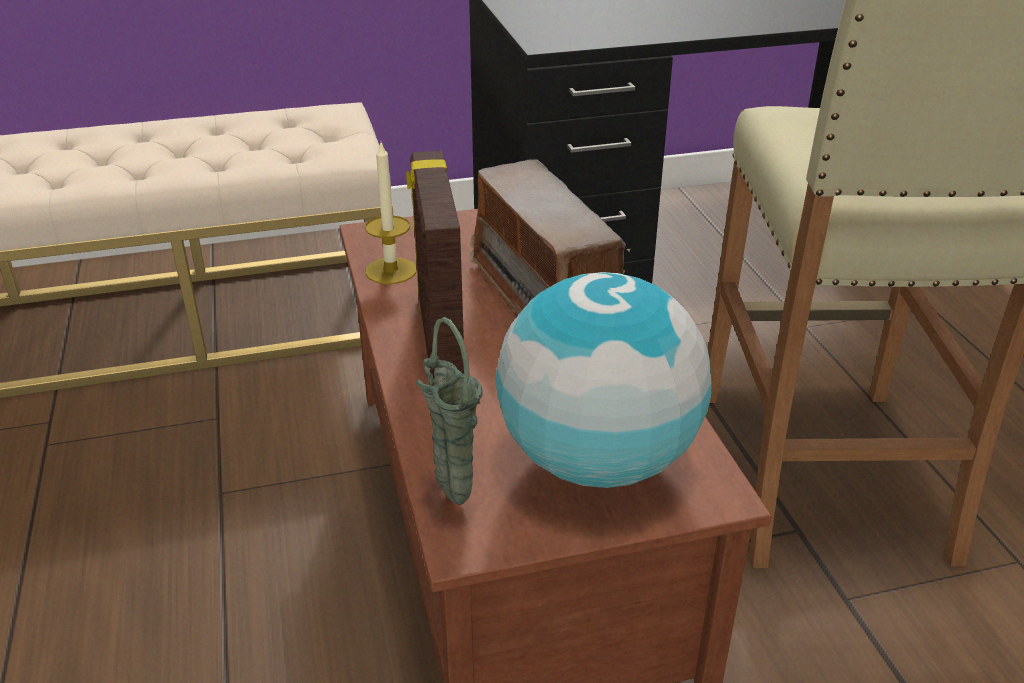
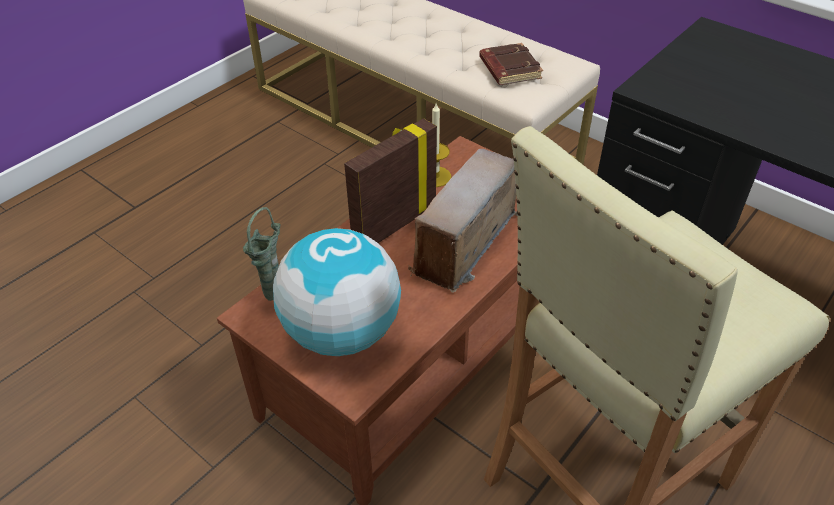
camera: 55 degrees right, 10 degrees up
none -> brown book [479,43,543,85]

